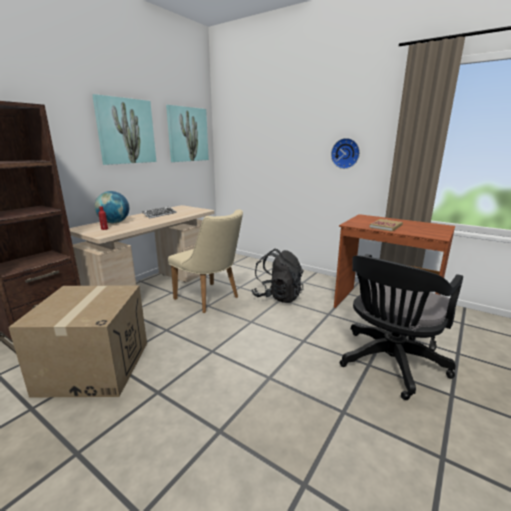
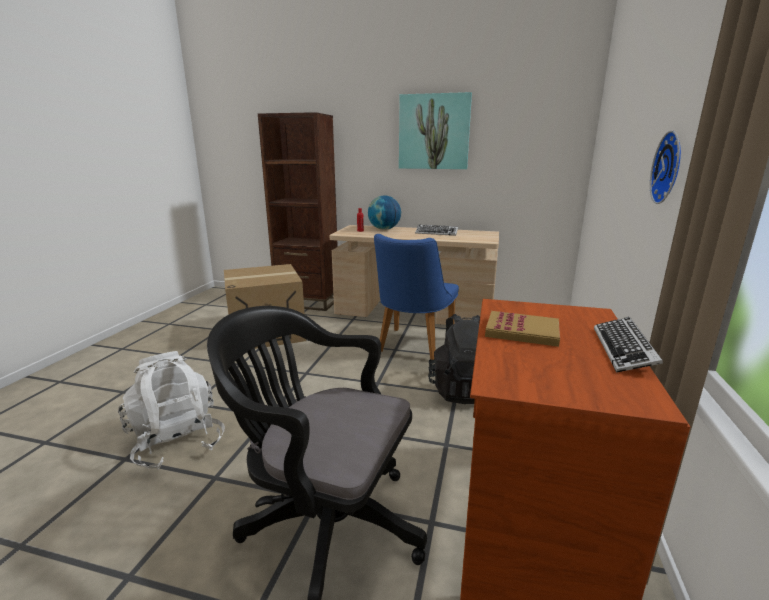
camera: 70 degrees right, 0 degrees up
picture [166,105,209,162] -> none
beige chair [168,209,243,313] -> blue chair [374,234,459,360]
none -> white backpack [118,351,225,470]
none -> keyboard [594,317,663,373]

